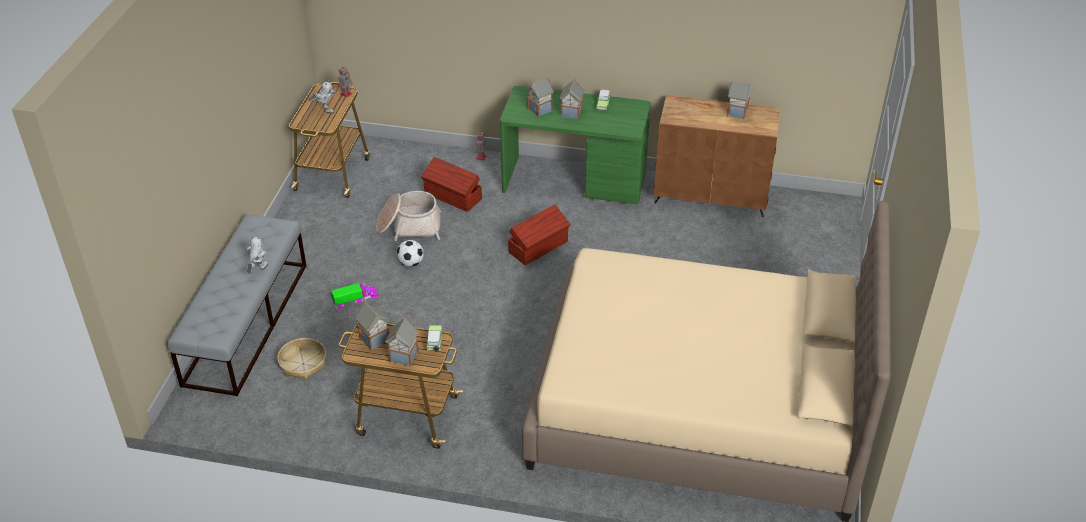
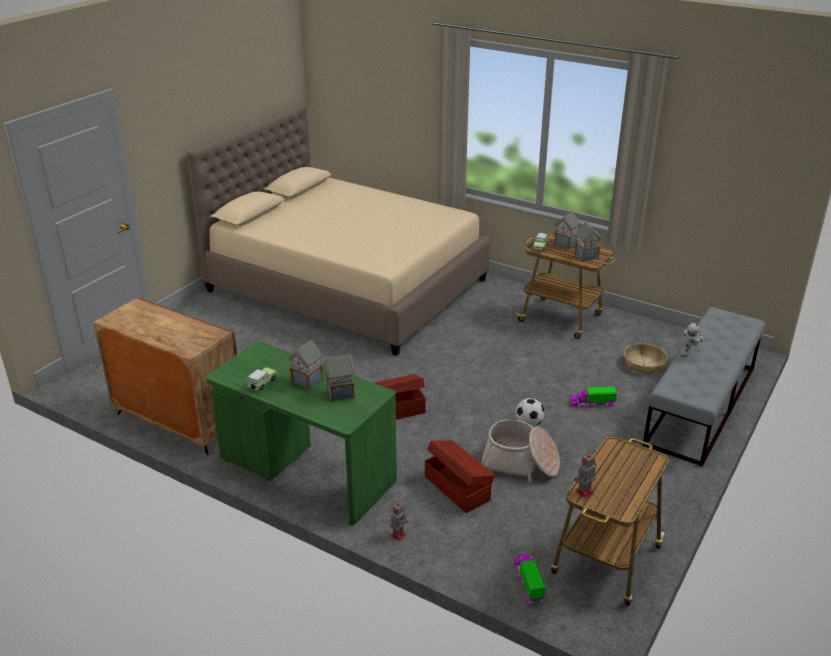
camera: 160 degrees left, 10 degrees down
toy robot [309,80,336,114] -> none
toy house [726,80,753,120] -> none
none -> toy truck [514,554,546,604]

